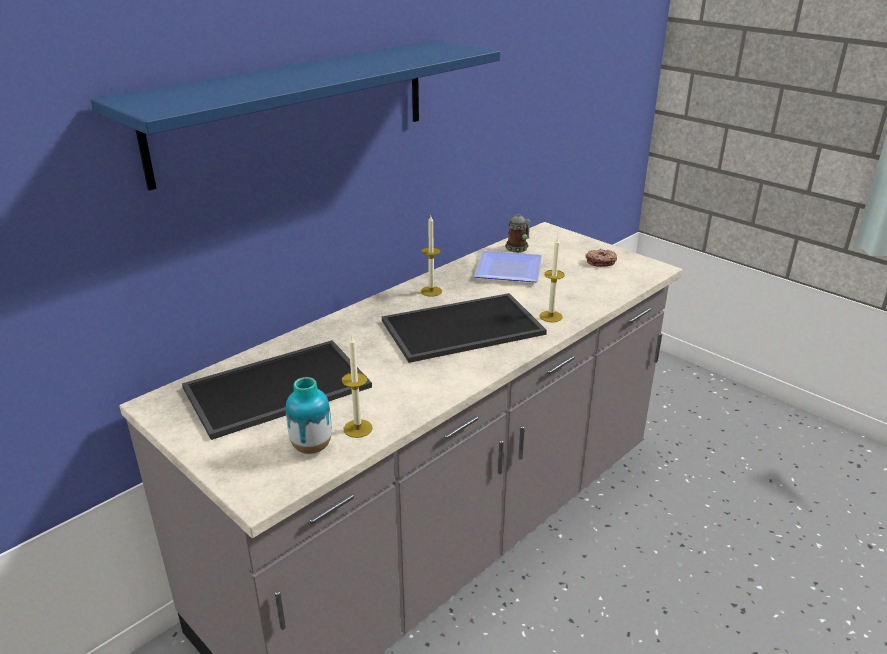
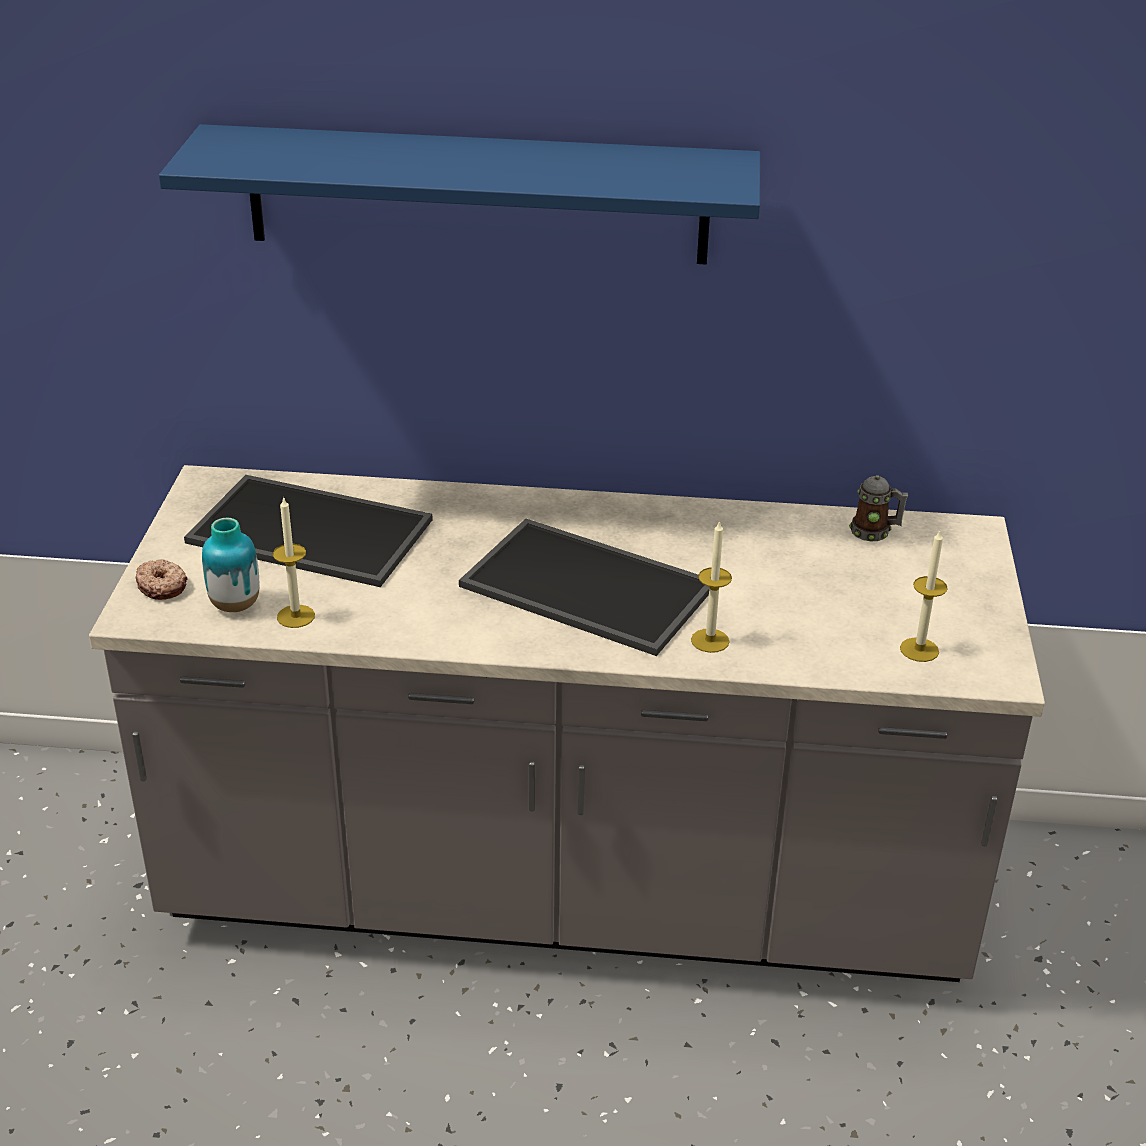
camera: 50 degrees right, 5 degrees up
candle [421,216,442,297] -> candle moved to [900,531,948,662]
plate [474,251,542,282] -> none
donut [585,249,617,267] -> donut moved to [135,559,188,600]

